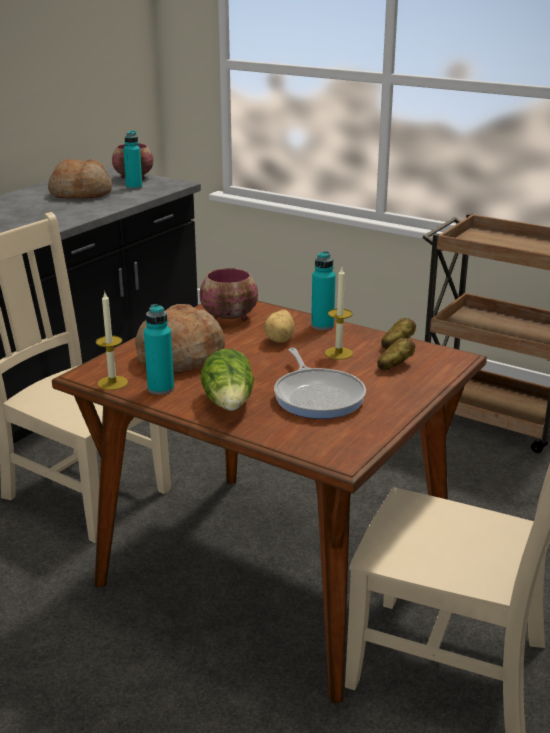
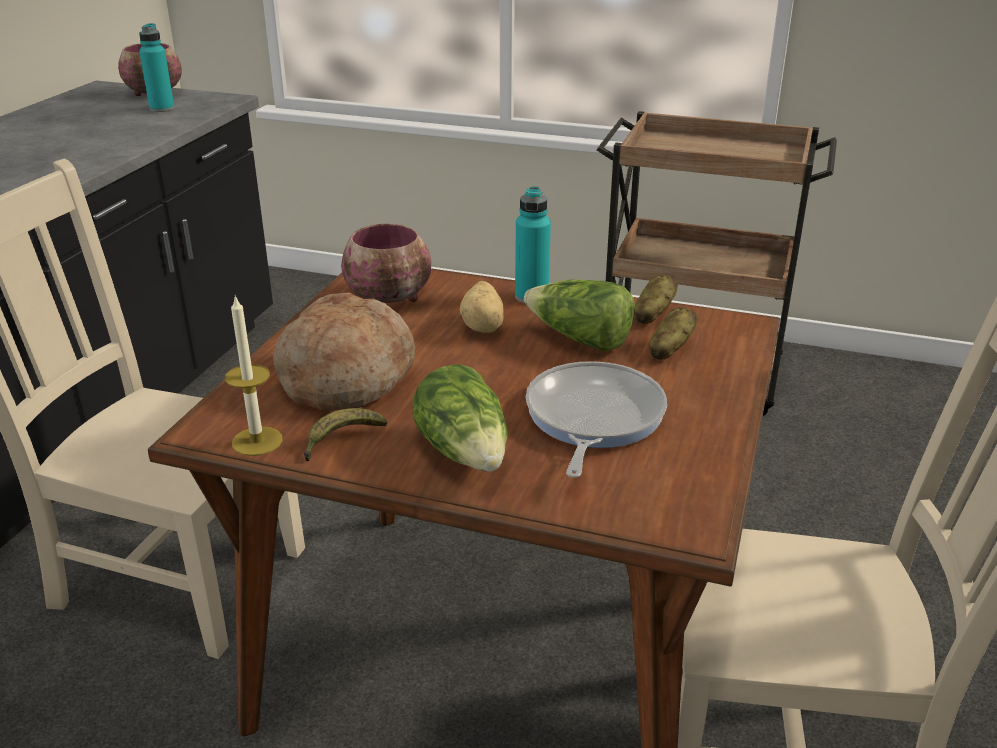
camera: 15 degrees left, 5 degrees up
bread [48,159,112,199] -> none
turquoise bottle [144,304,174,395] -> banana [304,408,387,461]
frying pan [274,348,366,419] -> frying pan turned 135 degrees counterclockwise [526,361,667,478]
candle [325,268,353,360] -> lettuce [524,279,635,352]

